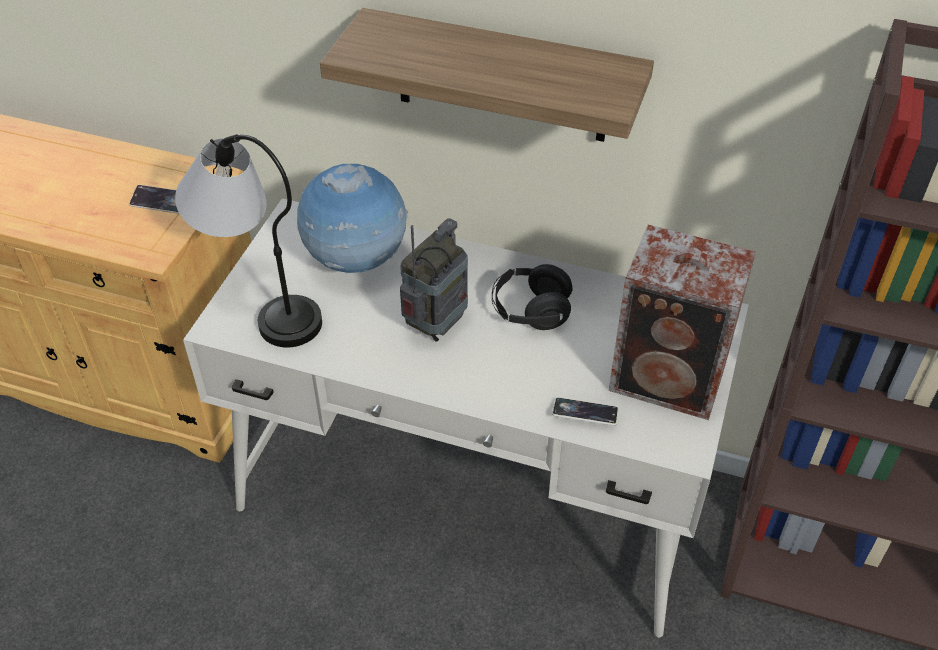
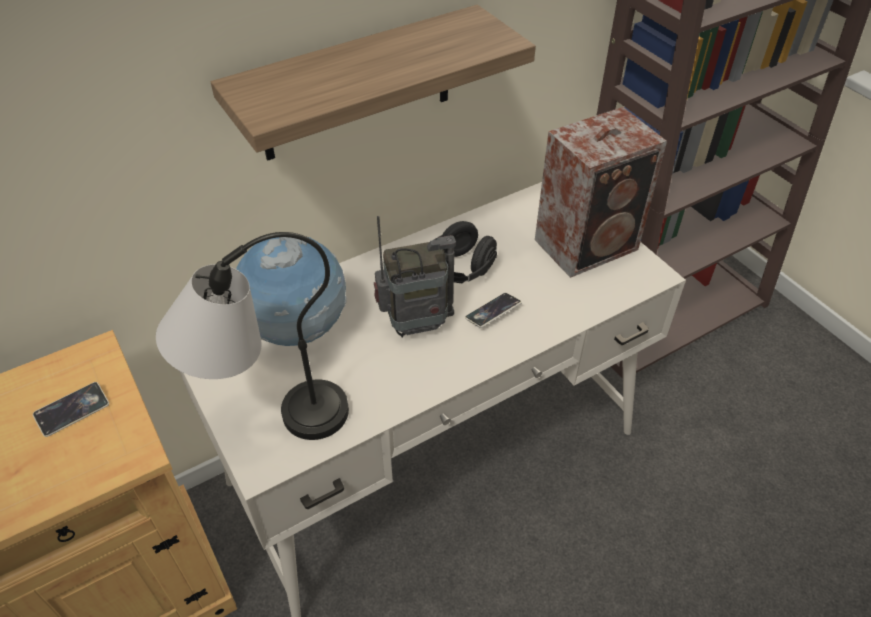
camera: 50 degrees left, 0 degrees up
radio [400,218,468,342] -> radio turned 90 degrees clockwise [374,216,456,338]
phone [552,398,619,426] -> phone moved to [465,293,522,328]

